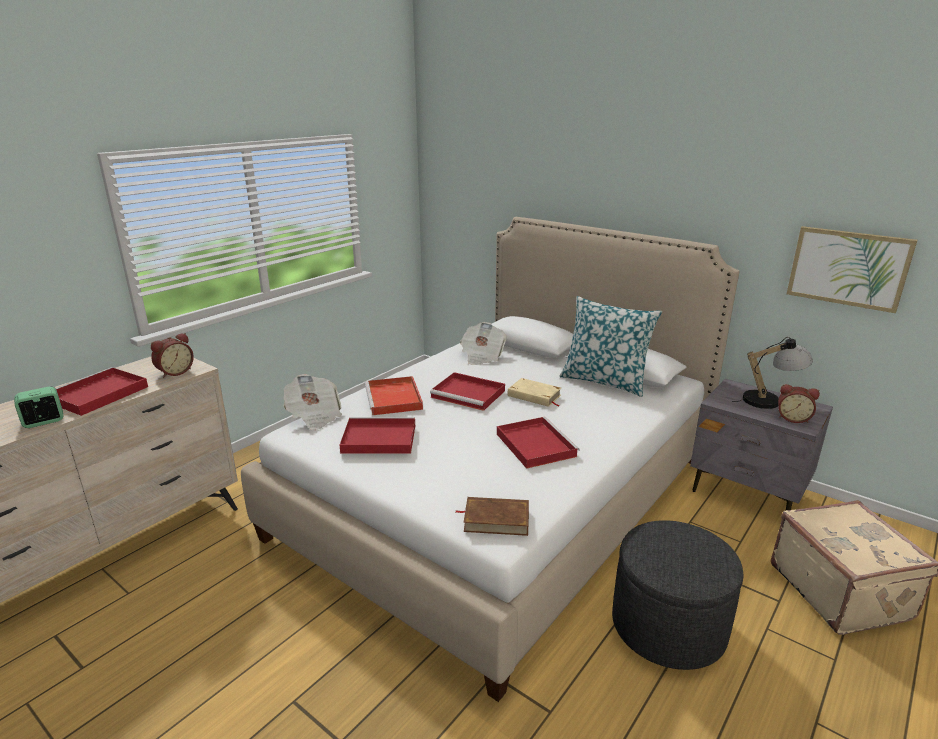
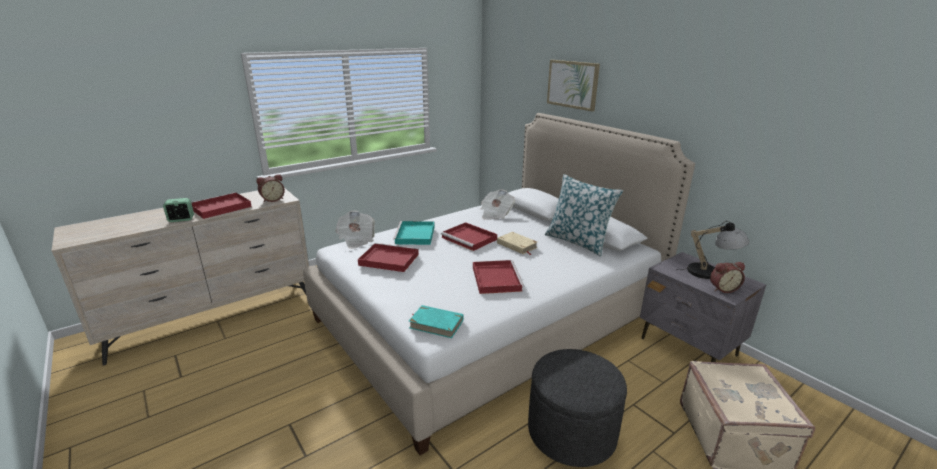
camera: 15 degrees right, 0 degrees up
red tray [365,376,423,415] -> turquoise tray [393,221,434,245]
brown book [456,497,529,536] -> turquoise book [409,305,463,338]
alarm clock [778,384,820,423] -> alarm clock turned 45 degrees counterclockwise [710,262,745,293]
picture [787,226,917,313] -> picture moved to [547,60,600,111]

